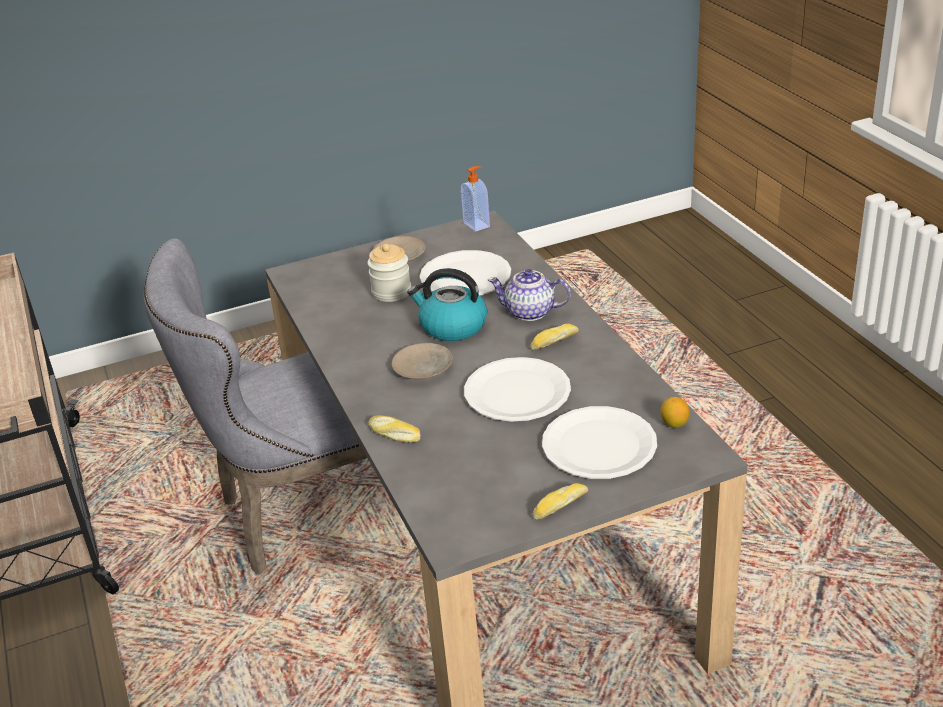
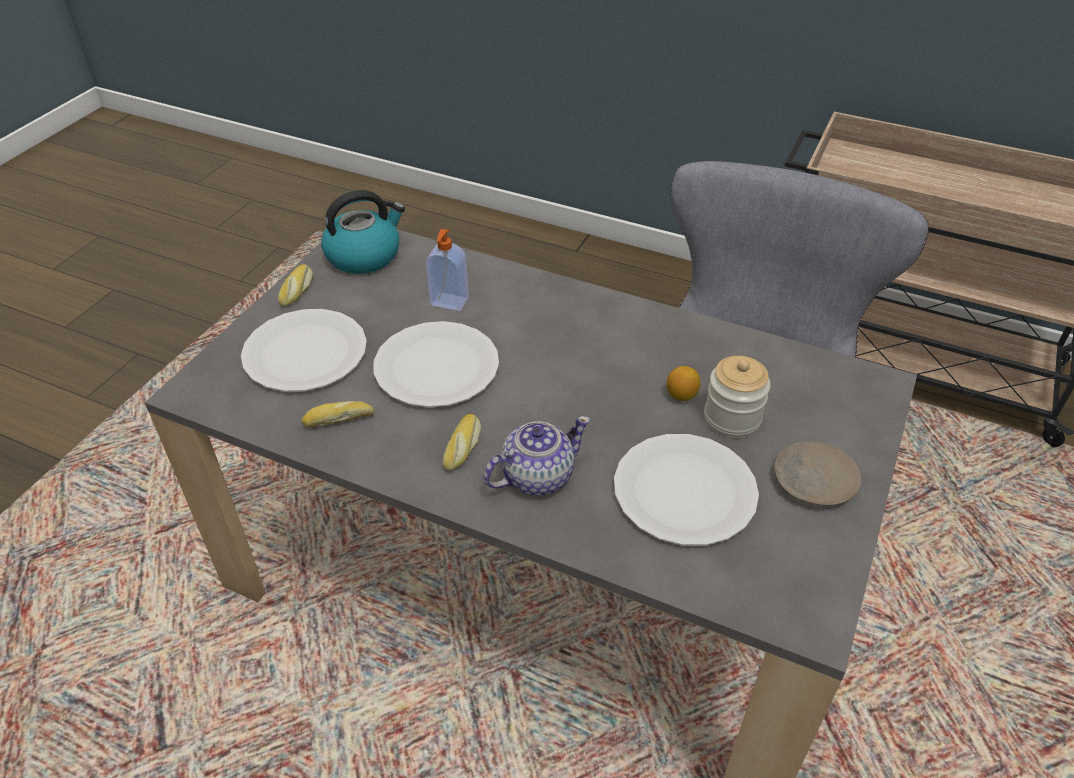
camera: 135 degrees right, 10 degrees up
bread [368,415,420,442] -> bread moved to [301,401,375,427]
beige plate [392,343,453,379] -> none
kettle [407,268,487,341] -> kettle moved to [321,190,405,274]
soap dispenser [461,166,490,232] -> soap dispenser moved to [426,229,469,311]
lemon [660,397,690,428] -> lemon moved to [667,366,701,401]

